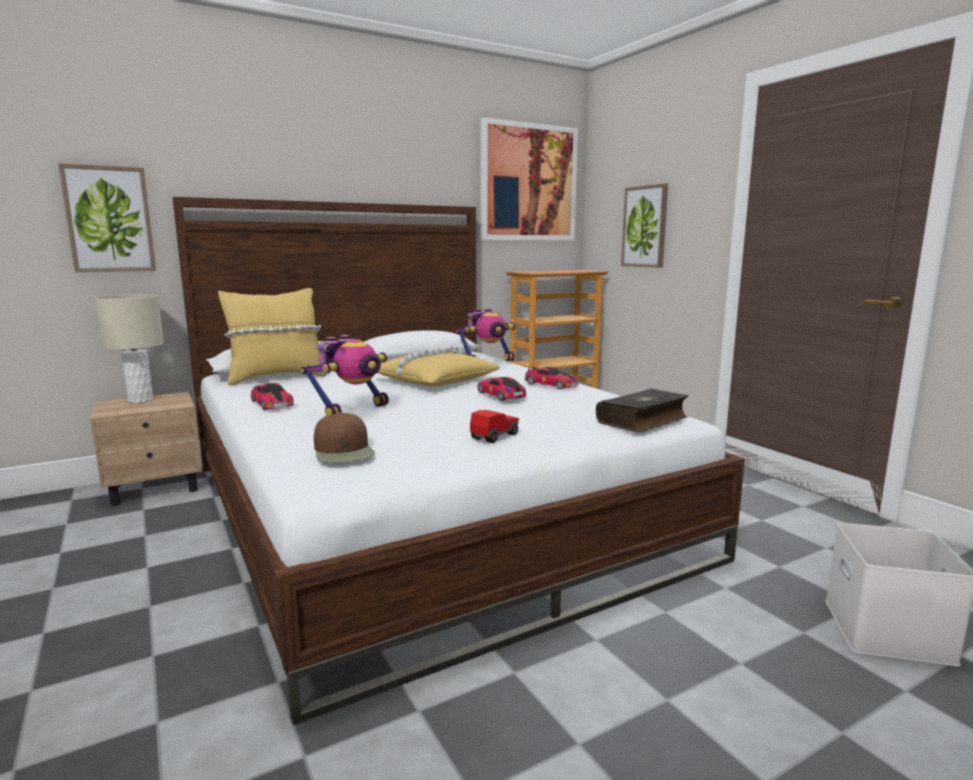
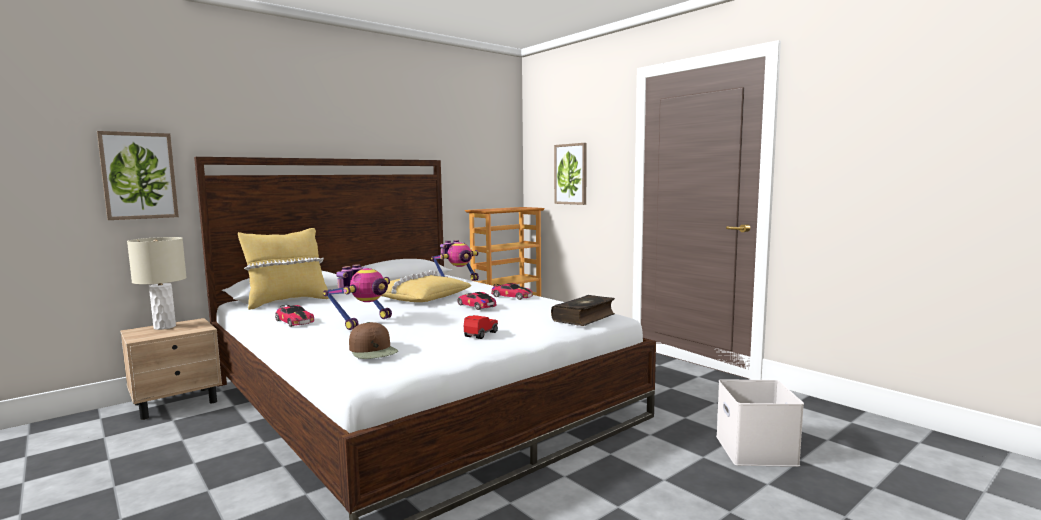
camera: 10 degrees left, 5 degrees down
picture [480,117,578,240] -> none

